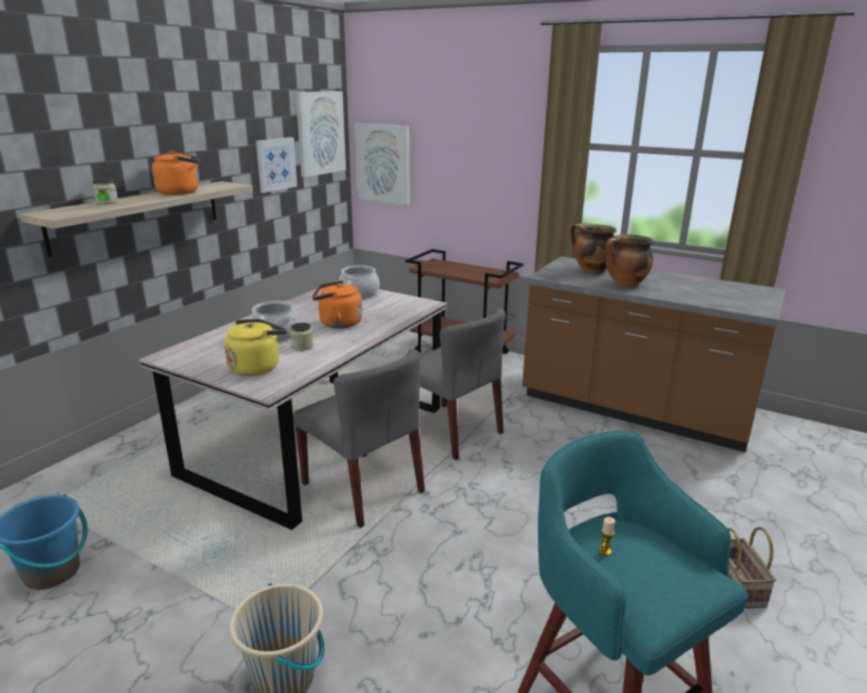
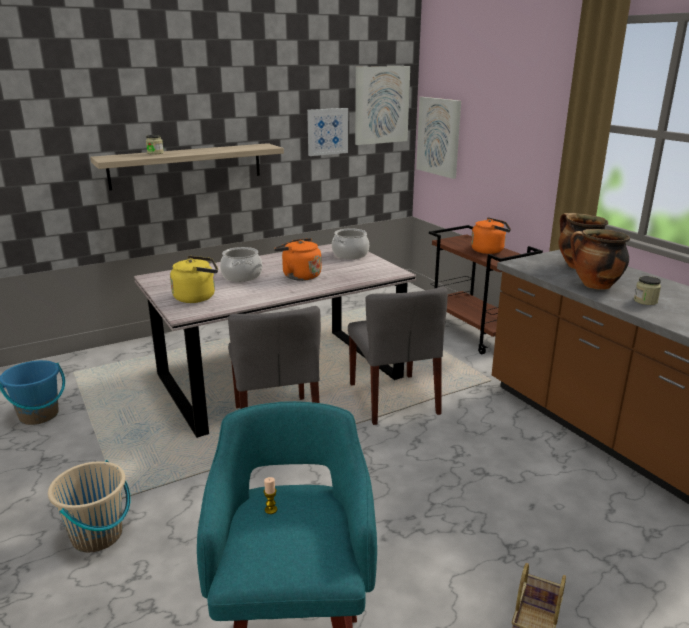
camera: 30 degrees right, 0 degrees up
orange kettle [152,151,200,195] -> orange kettle moved to [471,217,511,254]
jar [290,322,313,351] -> jar moved to [634,276,661,305]

